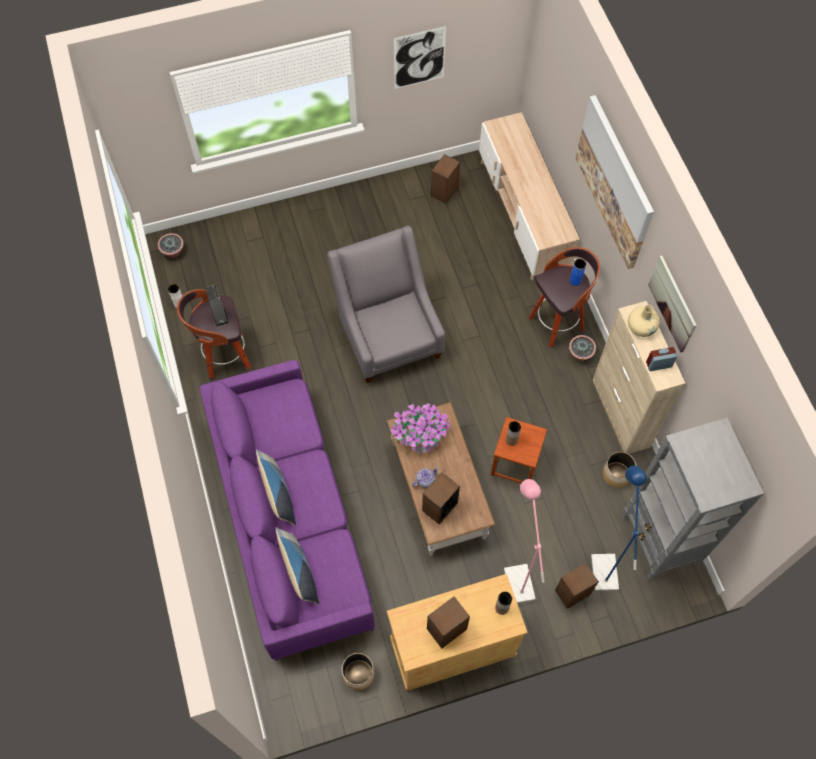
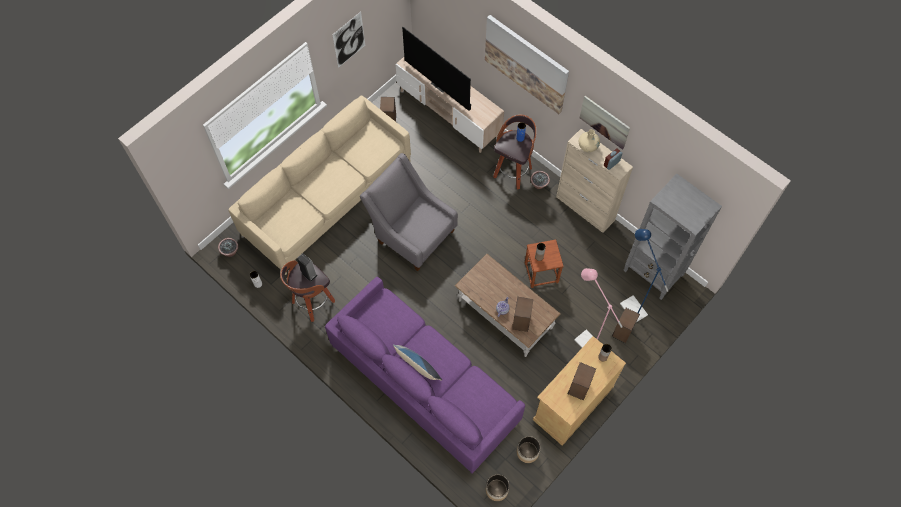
camera: 30 degrees left, 0 degrees up
pillow [276,527,319,605] -> none
potted plant [390,403,450,454] -> none
planter [602,451,636,488] -> planter moved to [486,474,509,501]
none -> beige sofa [228,96,411,275]
none -> television [402,27,471,111]

